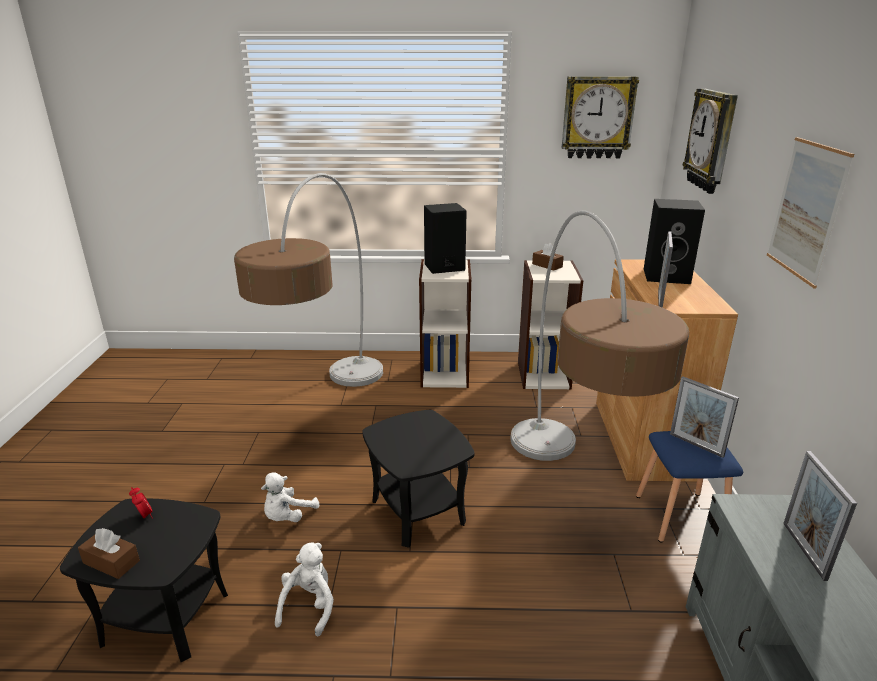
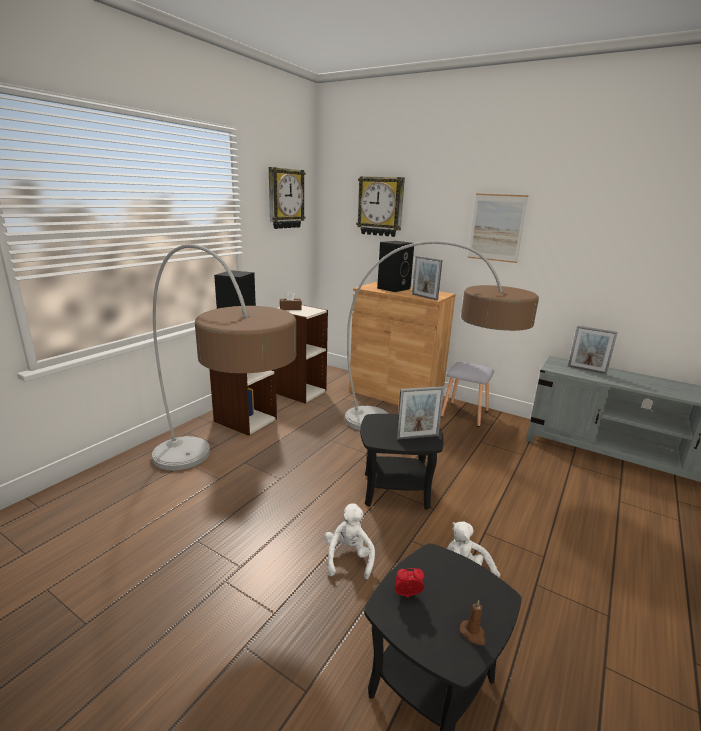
camera: 60 degrees left, 5 degrees down
brown tissue box [78,528,140,579] -> brown candle [460,600,485,645]
white plush toy [261,472,319,522] -> white plush toy turned 150 degrees counterclockwise [324,503,375,579]
blue stool [636,431,743,542] -> grey stool [441,362,494,427]
picture frame [670,376,739,458] -> picture frame moved to [396,386,444,440]

